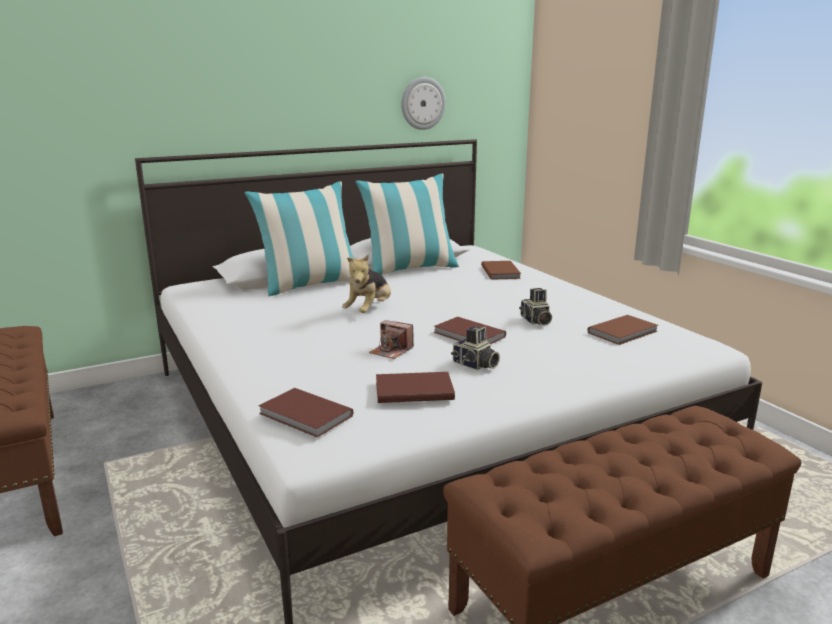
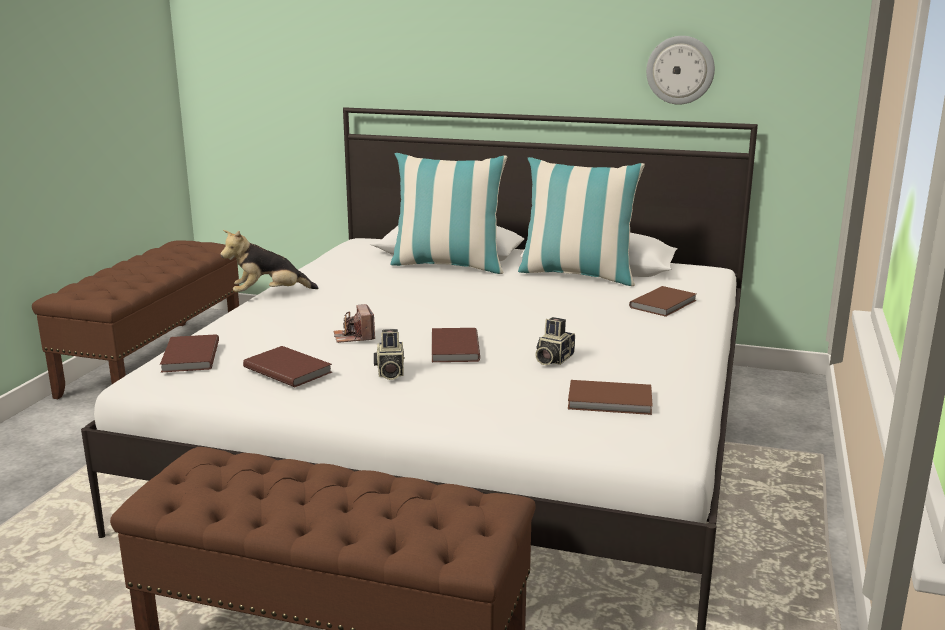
camera: 45 degrees right, 0 degrees up
plush toy [342,254,391,313] -> plush toy moved to [221,230,318,293]

